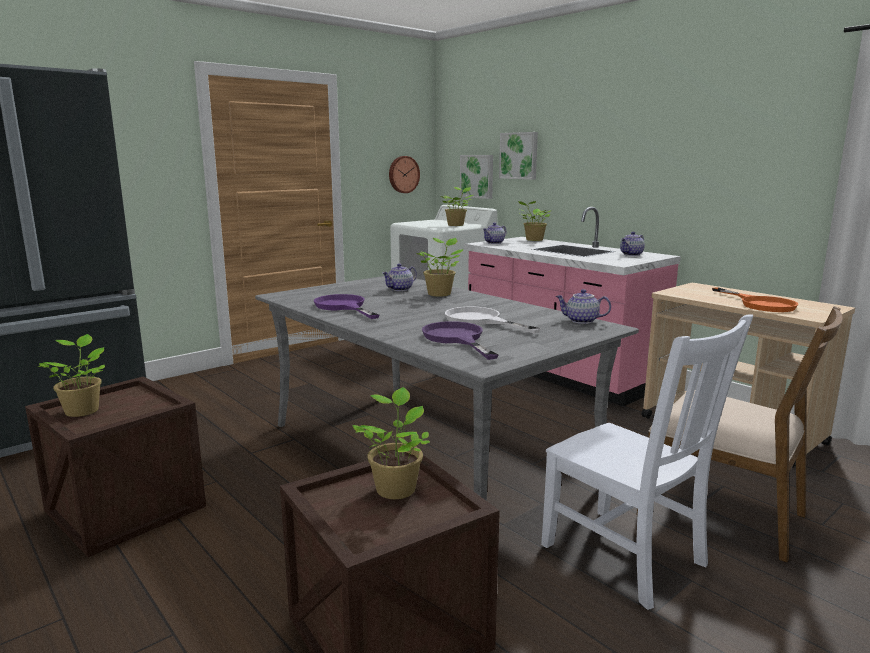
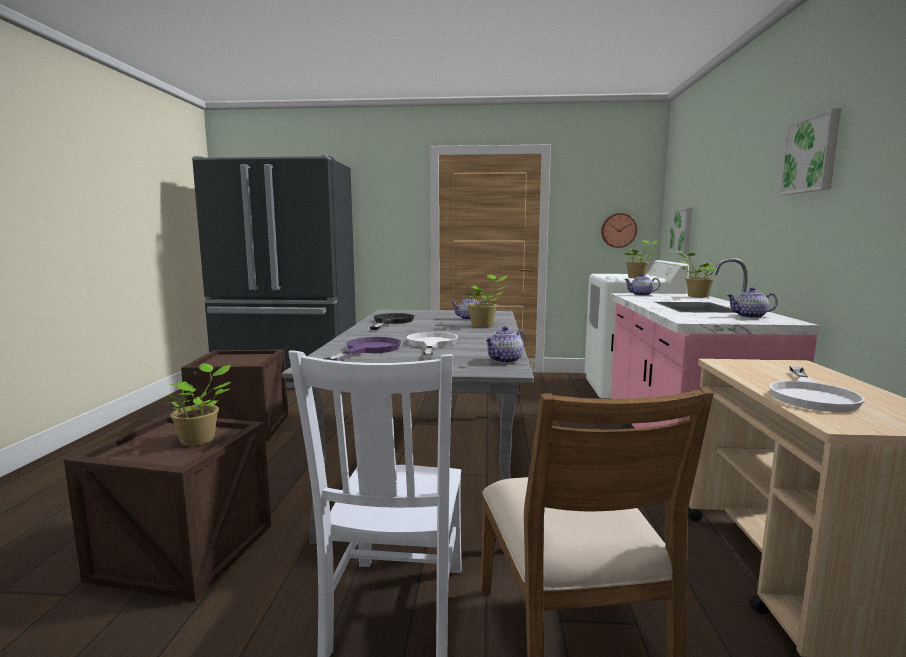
camera: 45 degrees right, 5 degrees down
potted plant [38,334,105,417] -> none
purple frying pan [314,294,379,319] -> black frying pan [370,313,414,330]
picture [499,132,538,180] -> picture moved to [779,108,841,195]
teapot [555,289,611,324] -> teapot turned 105 degrees counterclockwise [484,326,525,364]
orange frying pan [712,287,798,312] -> white frying pan [769,366,865,412]

